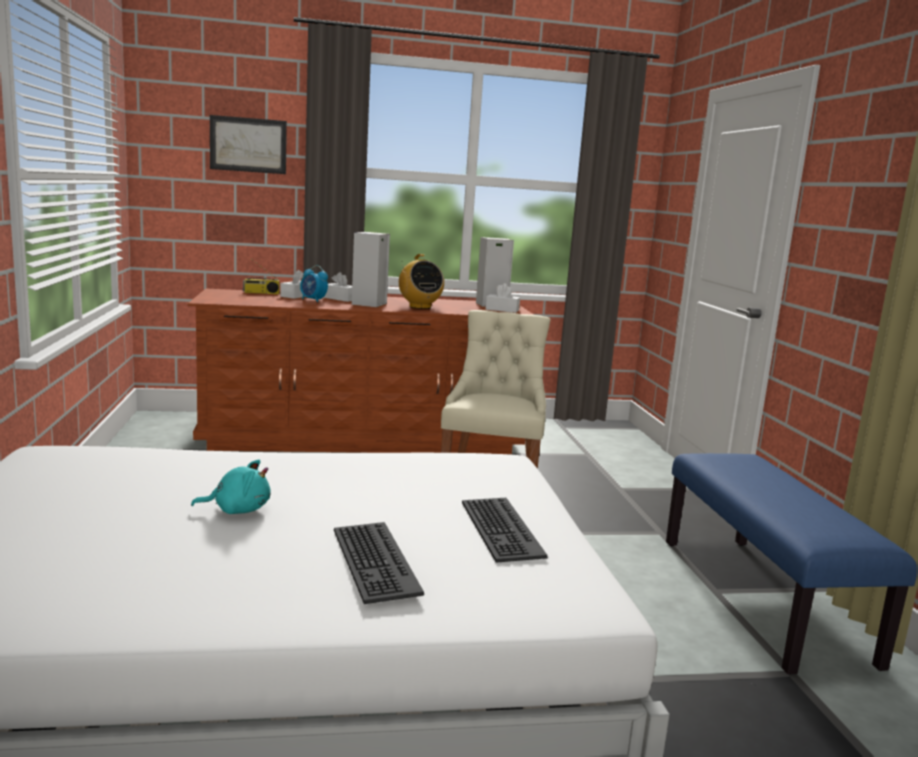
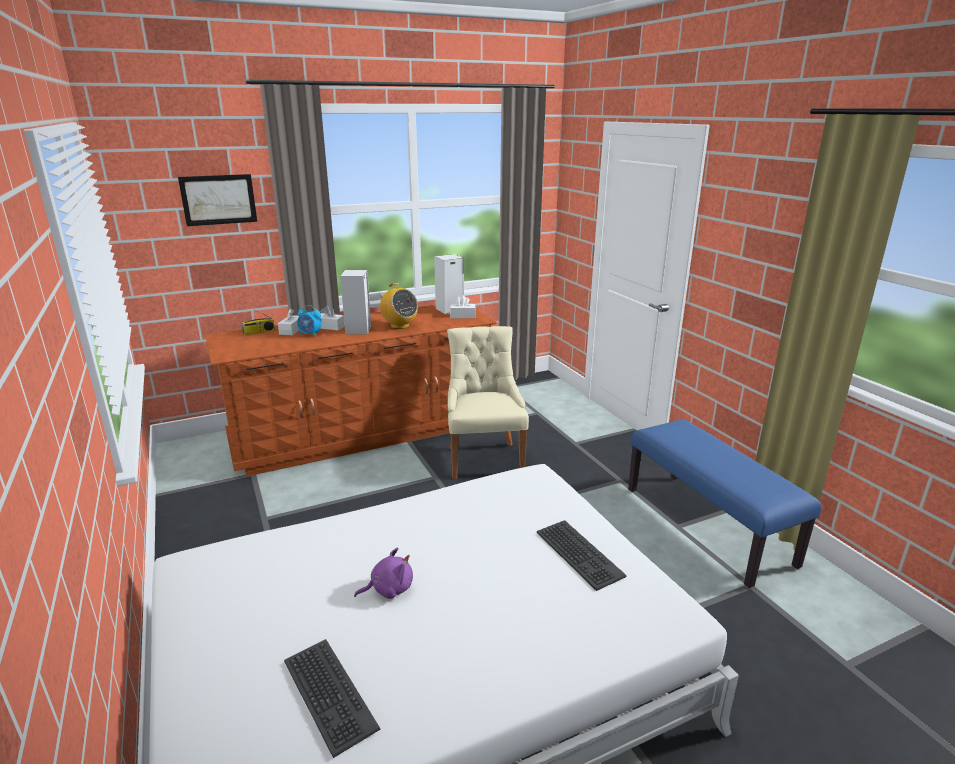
camera: 15 degrees left, 10 degrees up
turquoise plush toy [191,460,271,514] -> purple plush toy [354,548,413,599]
keyboard [334,522,424,604] -> keyboard moved to [284,639,380,758]

